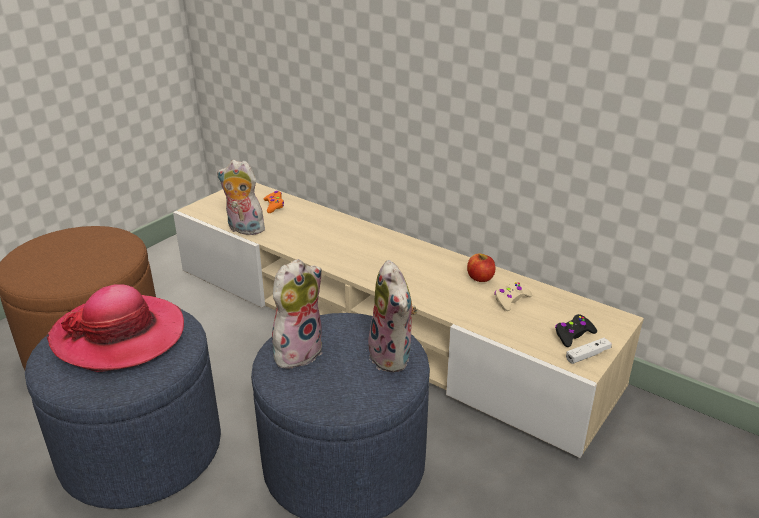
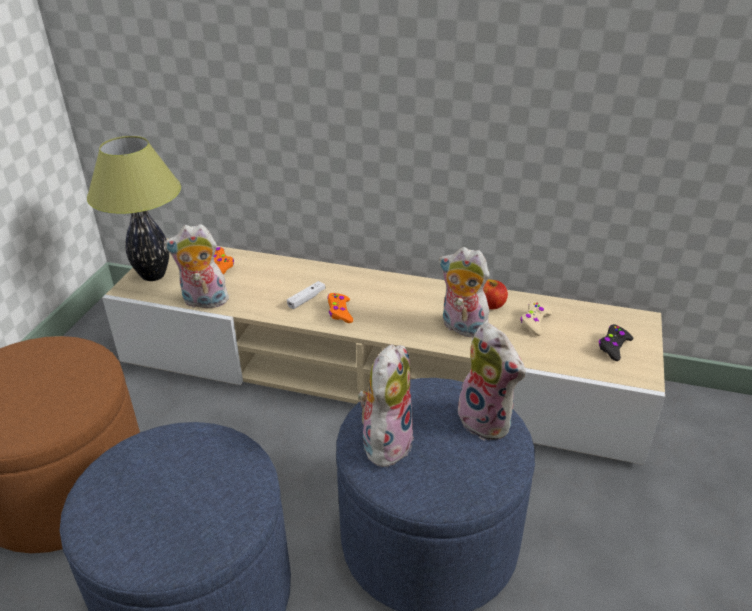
camera: 20 degrees left, 5 degrees up
hat [47,284,184,372] -> none
white game controller [566,338,612,364] -> white game controller moved to [287,281,326,309]
none -> table lamp [87,136,181,281]
none -> orange game controller [328,293,353,323]
none -> plush toy [439,247,490,338]

